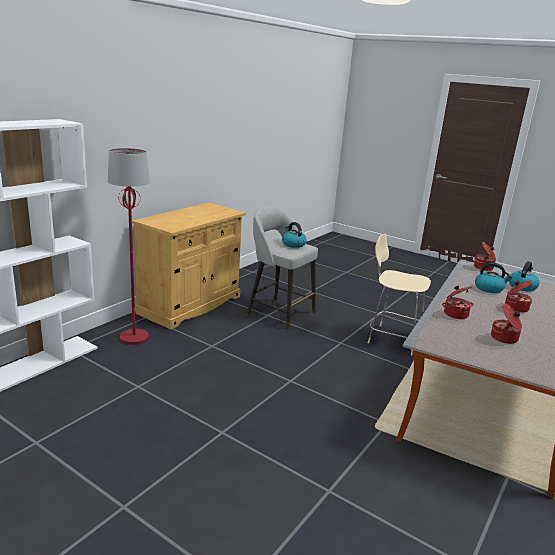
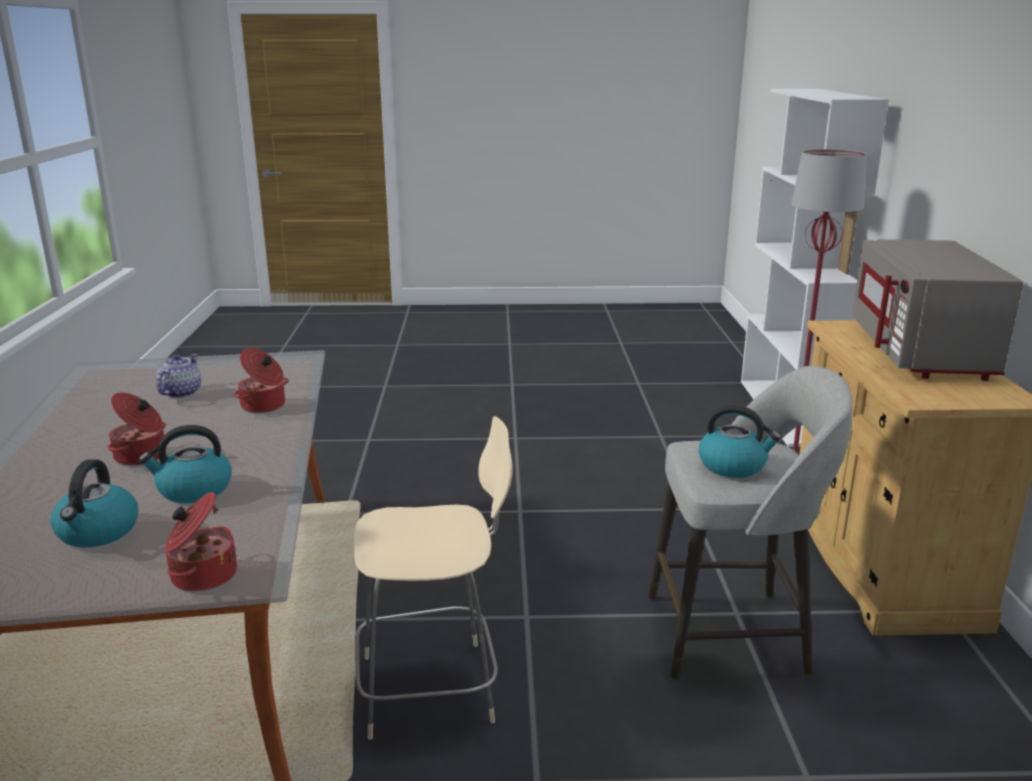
camera: 145 degrees right, 0 degrees up
cooking pot [491,304,522,344] -> teapot [156,354,201,398]
none -> grey microwave [852,239,1023,381]

